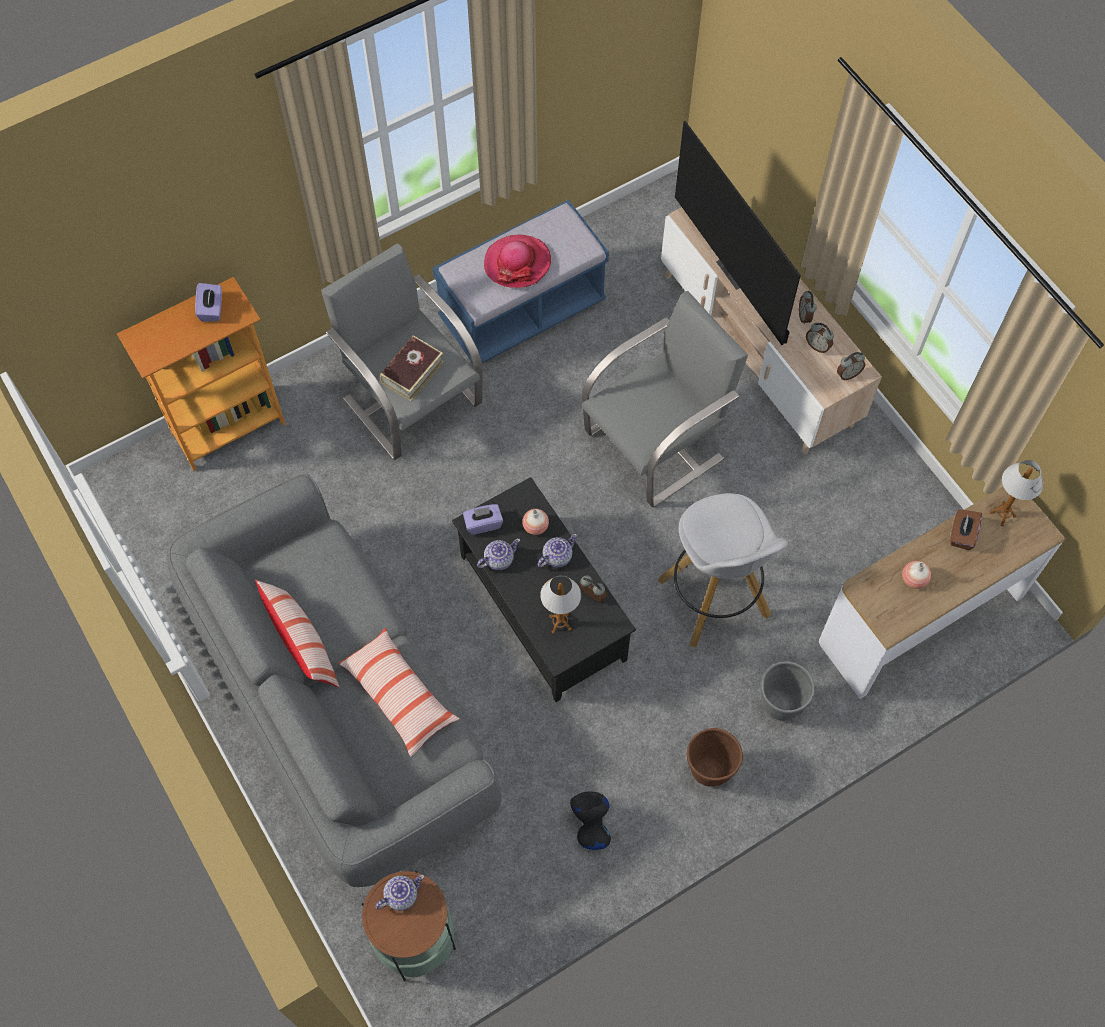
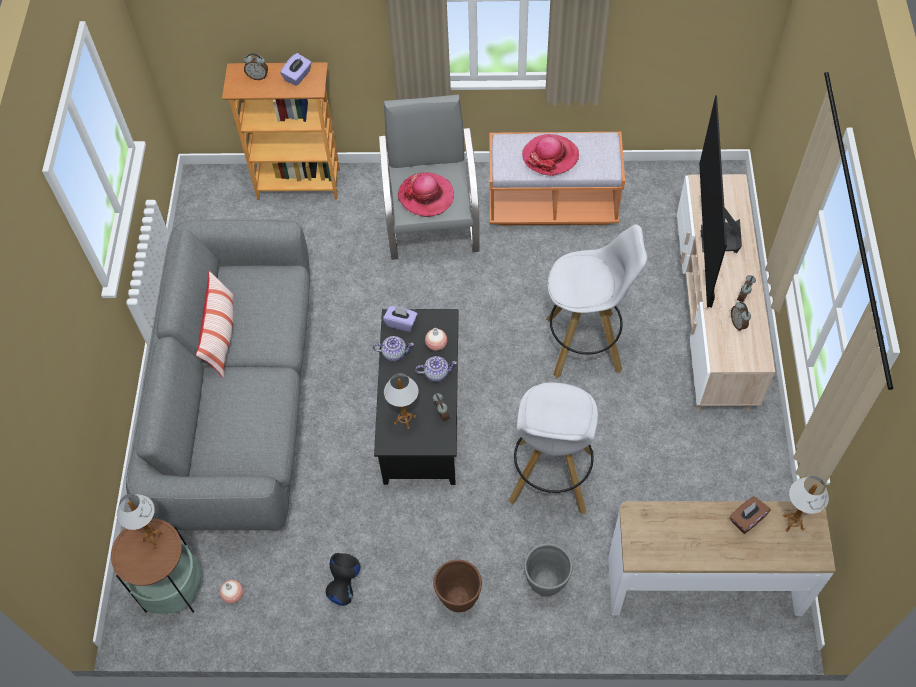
camera: 35 degrees right, 5 degrees down
pillow [338,628,460,757] -> none
teapot [375,874,424,911] -> table lamp [117,494,165,548]
book [380,335,444,401] -> hat [398,172,454,217]
blue bench [433,200,609,363] -> orange bench [490,132,625,225]
grey armchair [582,291,748,507] -> white stool [546,224,647,378]
alarm clock [837,352,865,380] -> alarm clock moved to [244,53,268,80]
vase [902,561,931,589] -> vase moved to [220,580,243,604]

